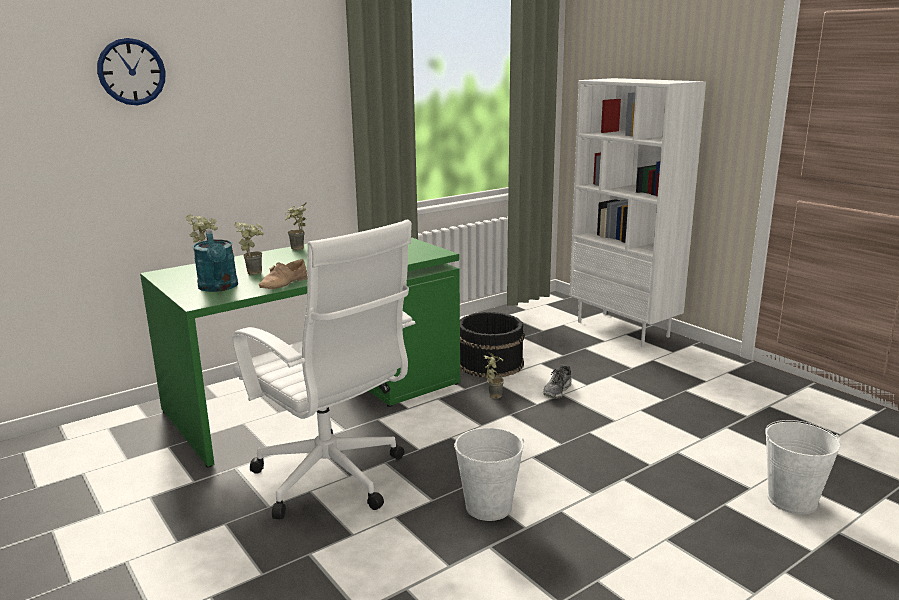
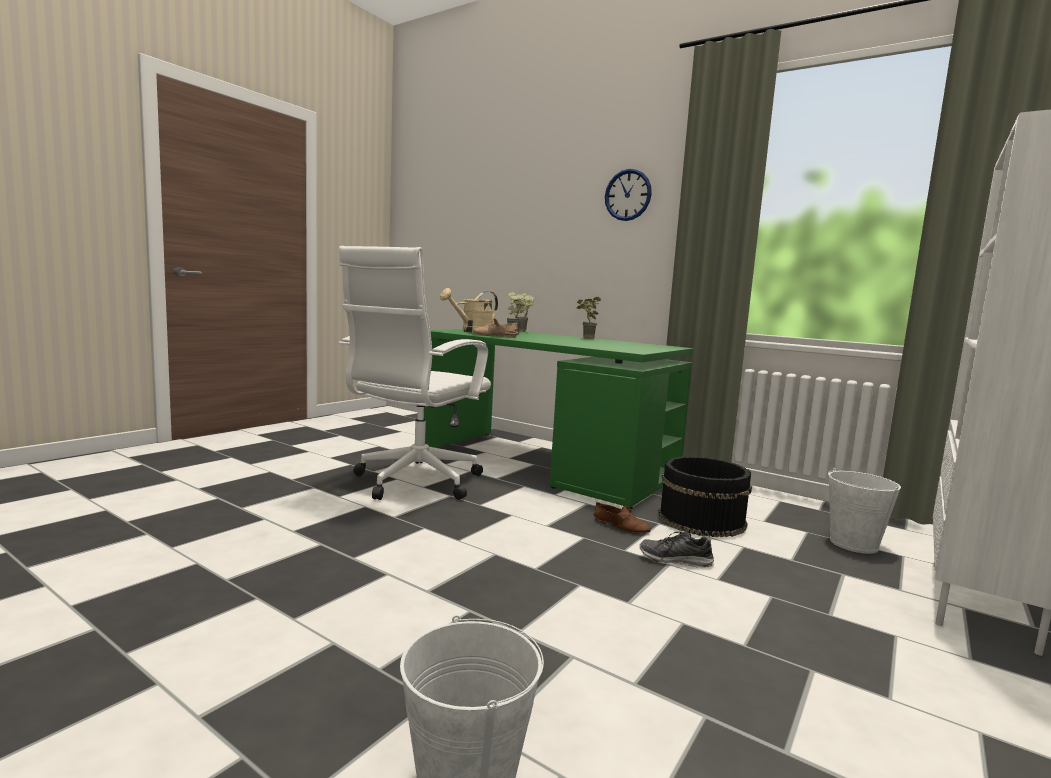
camera: 70 degrees right, 10 degrees down
wall clock [97,38,165,105] -> wall clock moved to [605,169,652,221]
turquoise watering can [193,229,238,292] -> beige watering can [440,288,498,333]
white bucket [454,428,524,521] -> white bucket moved to [828,468,901,554]
potted plant [484,353,504,399] -> brown shoe [593,502,651,534]

